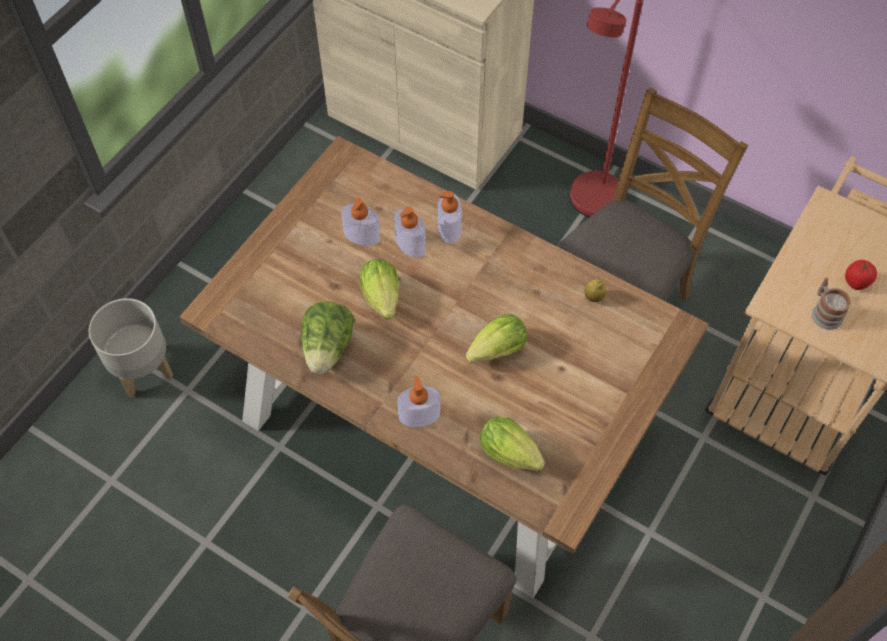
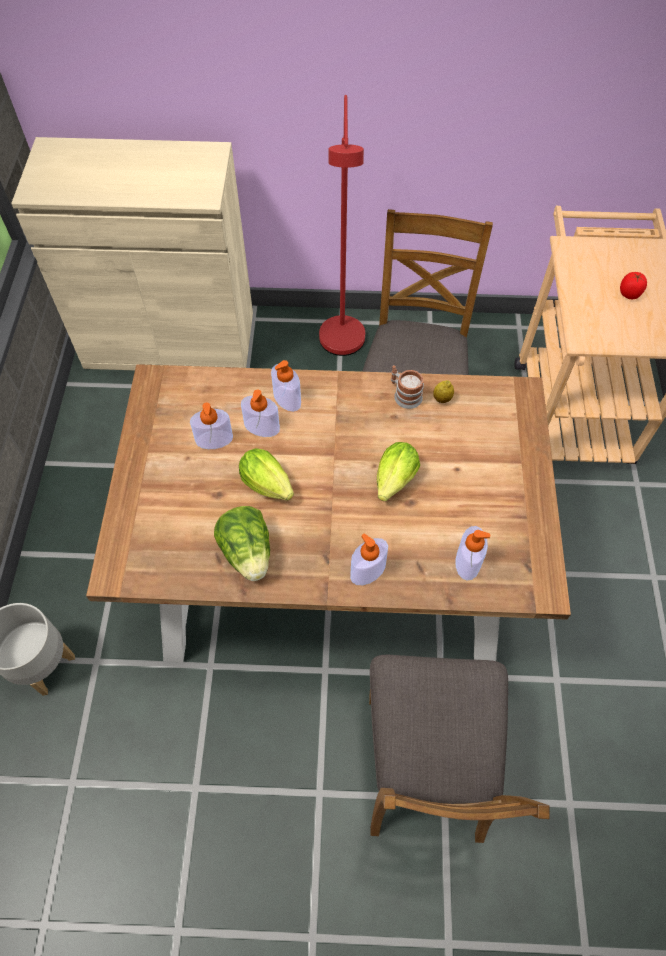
camera: 30 degrees left, 0 degrees up
lettuce [480,416,545,471] -> soap dispenser [455,526,490,581]
mug [812,277,851,330] -> mug moved to [391,365,424,409]

